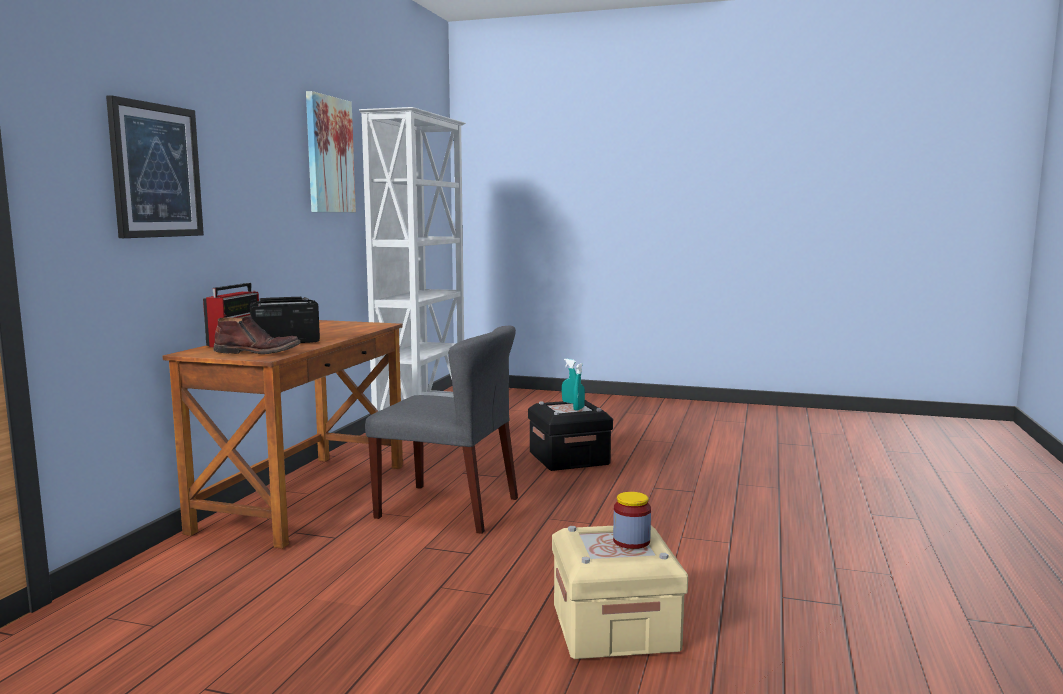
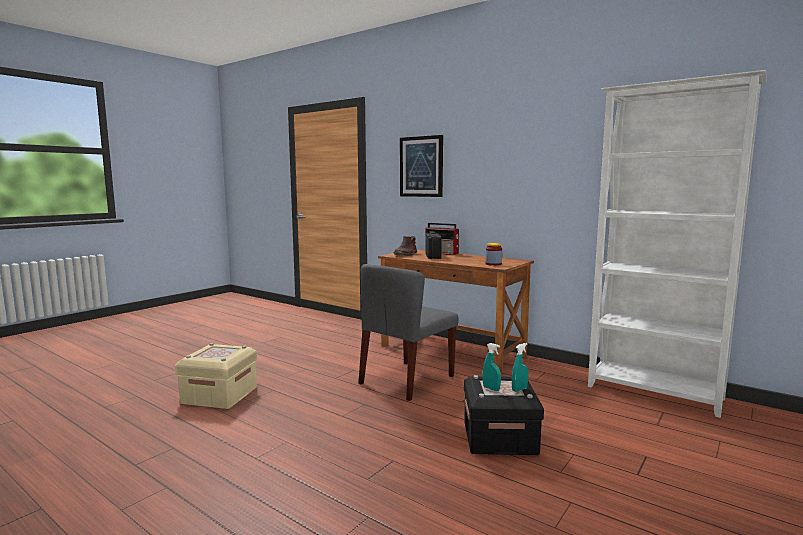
camera: 110 degrees right, 0 degrees up
picture [306,91,356,212] -> none
jar [613,492,651,549] -> jar moved to [485,243,502,266]

